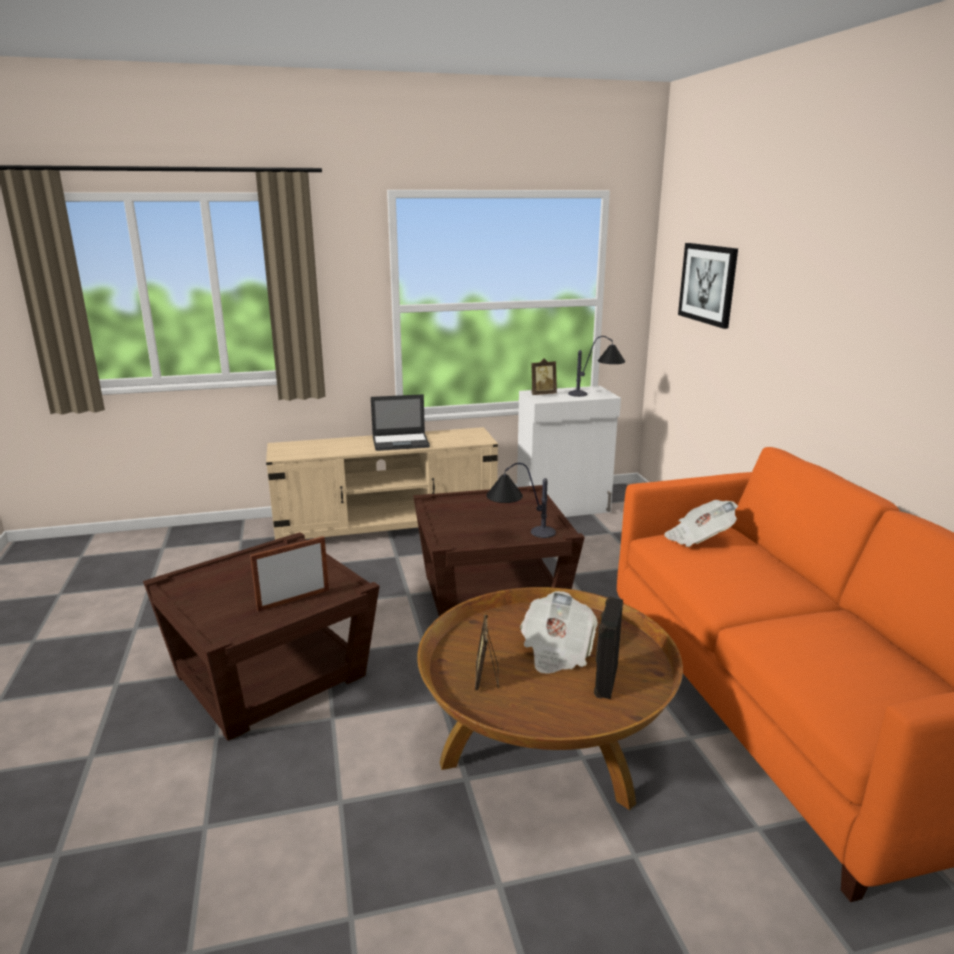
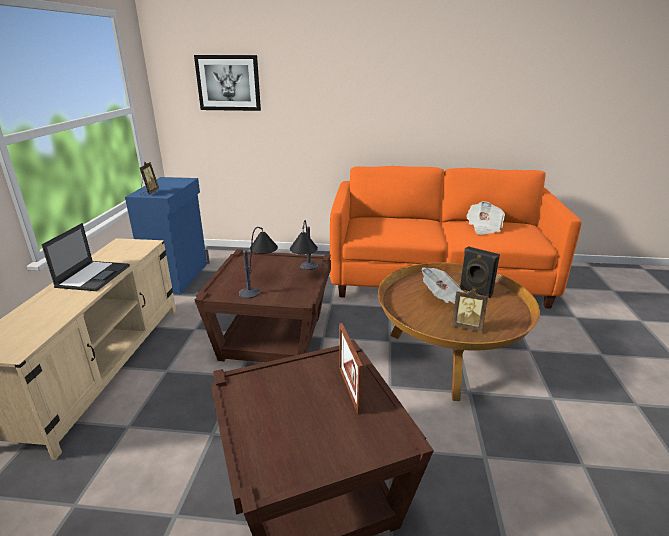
camera: 70 degrees left, 5 degrees up
white cabinet [517,386,621,517] -> blue cabinet [125,177,210,294]
table lamp [568,336,625,397] -> table lamp moved to [239,227,278,299]
newspaper [664,500,738,547] -> newspaper moved to [466,201,505,235]

